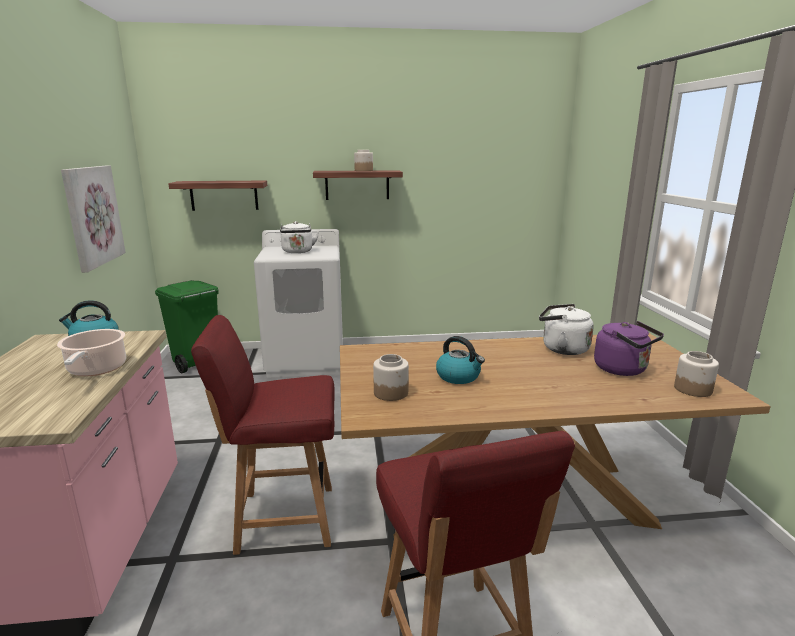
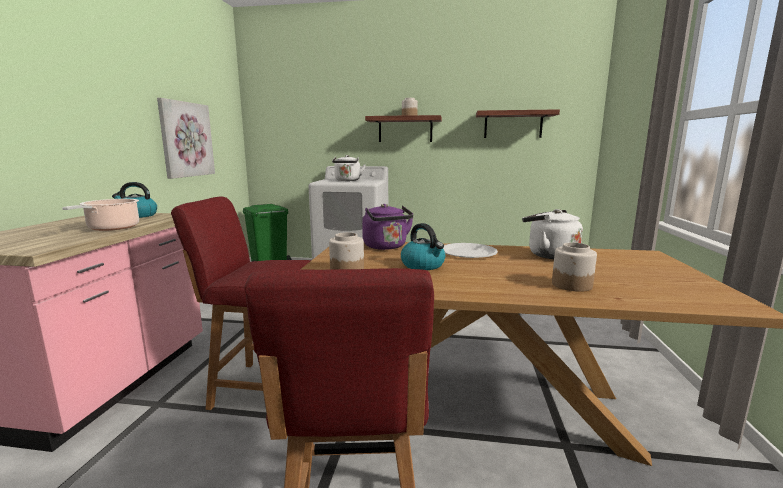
camera: 15 degrees right, 5 degrees down
shelf [168,181,267,211] -> shelf moved to [476,109,560,138]
purple kettle [594,321,664,376] -> purple kettle moved to [362,204,413,250]
jar [674,351,719,397] -> jar moved to [552,242,597,292]
none -> white plate [443,243,498,258]

